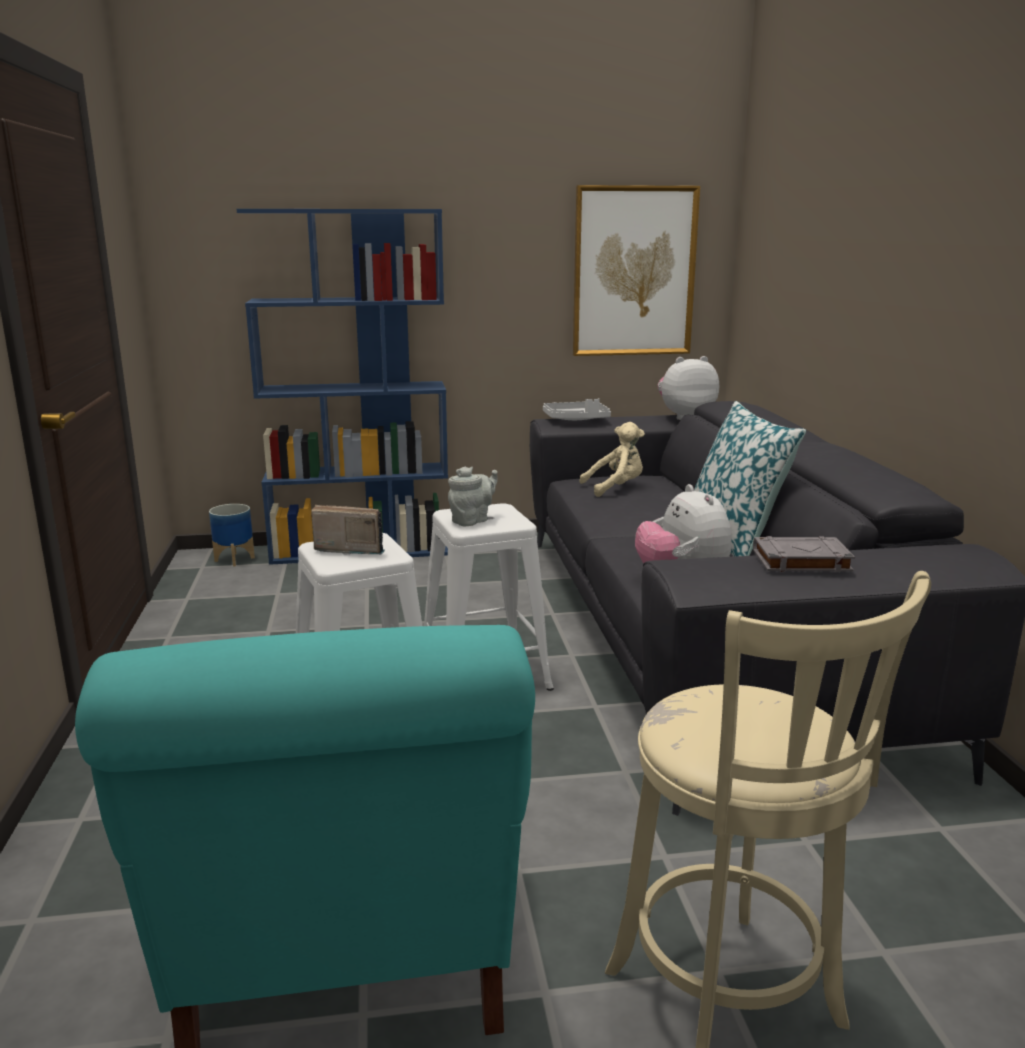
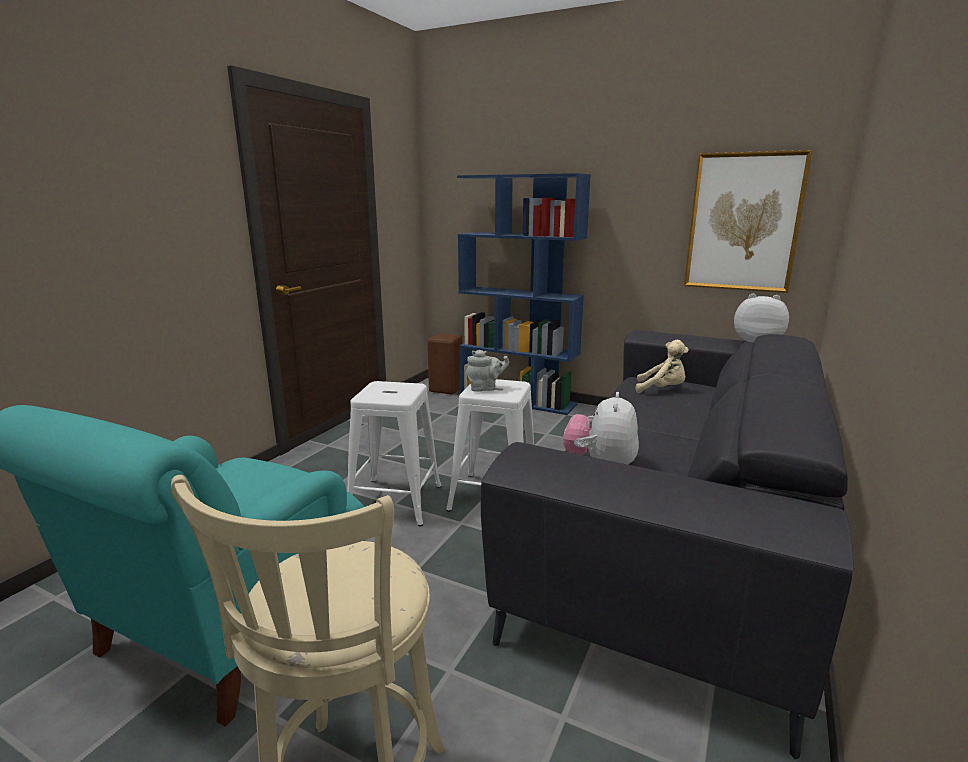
camera: 35 degrees right, 0 degrees up
planter [209,504,255,567] -> brown stool [427,333,462,394]
radio [311,505,385,554] -> none
grey tray [543,398,611,420] -> none
pillow [694,401,806,556] -> none
grey book [753,536,855,572] -> none

